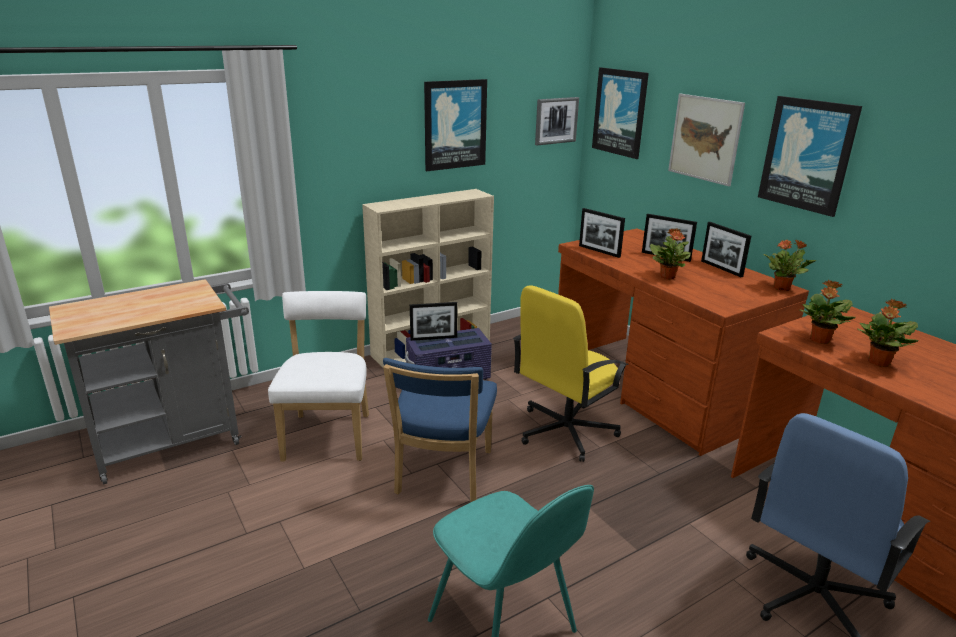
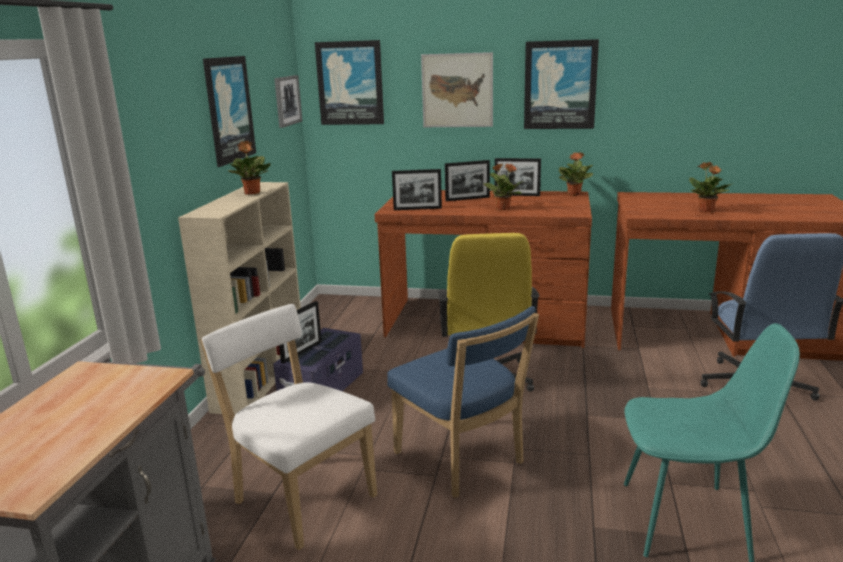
camera: 45 degrees left, 5 degrees down
potted plant [799,280,856,344] -> potted plant moved to [228,141,271,195]

